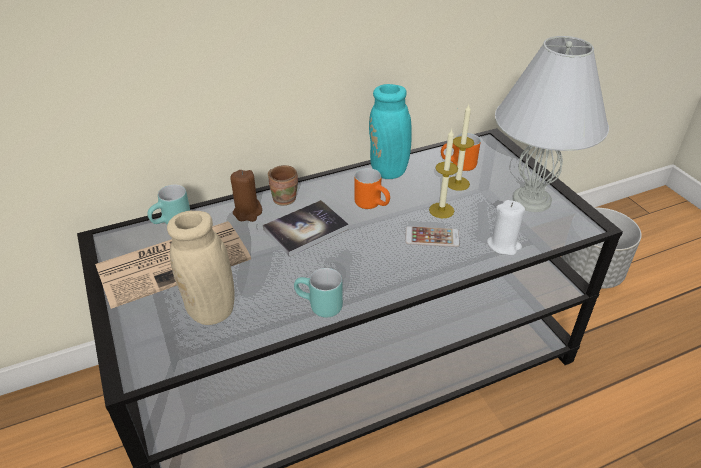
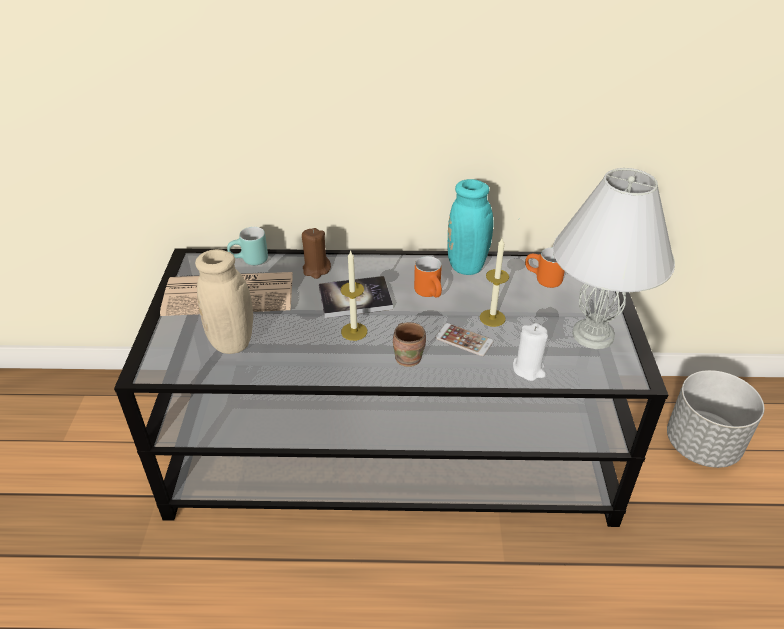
camera: 25 degrees right, 0 degrees up
brown mug [268,165,298,205] -> brown mug moved to [393,322,426,367]
turquoise mug [294,268,343,318] -> none
candle [448,105,474,191] -> candle moved to [341,250,367,341]

